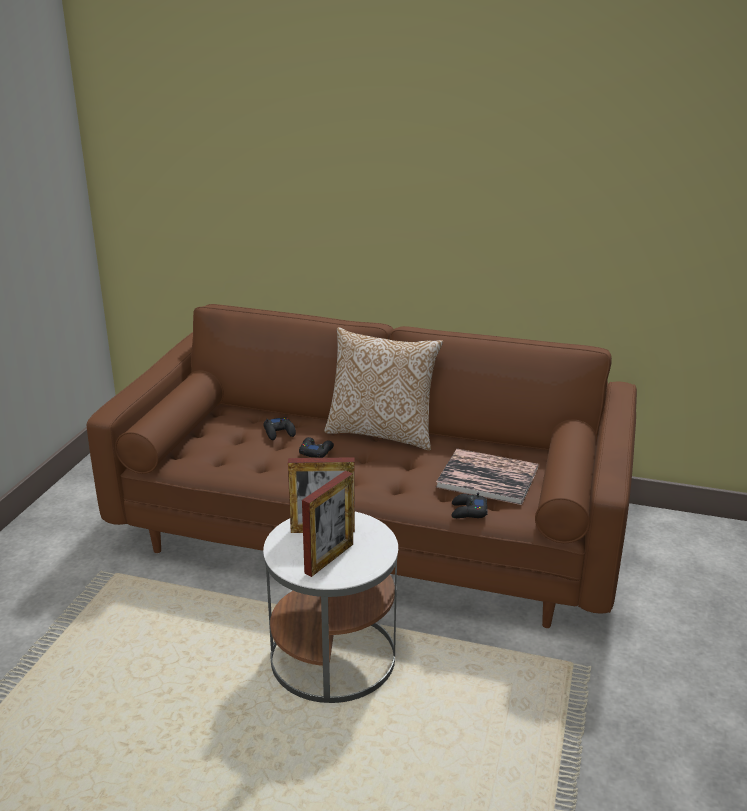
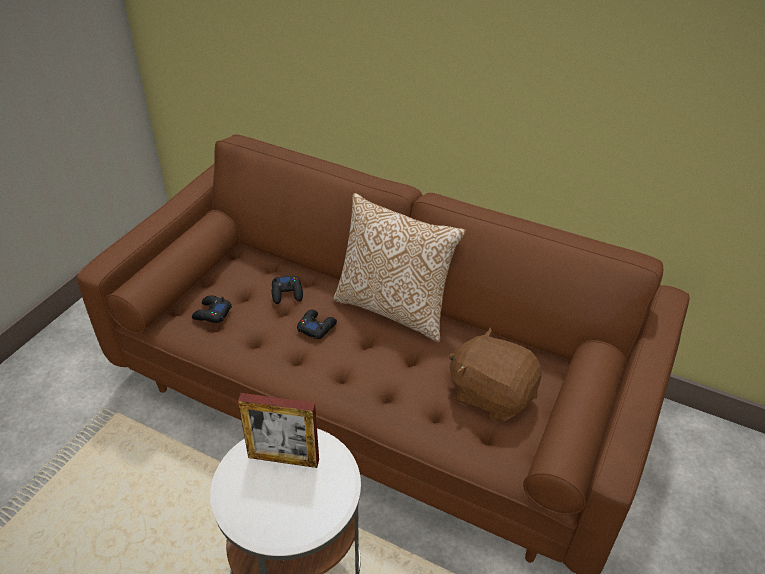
camera: 10 degrees right, 15 degrees up
picture frame [302,471,353,577] -> none
book [436,448,538,505] -> brown plush toy [449,327,542,422]
black game controller [452,492,487,518] -> black game controller moved to [192,295,232,323]

